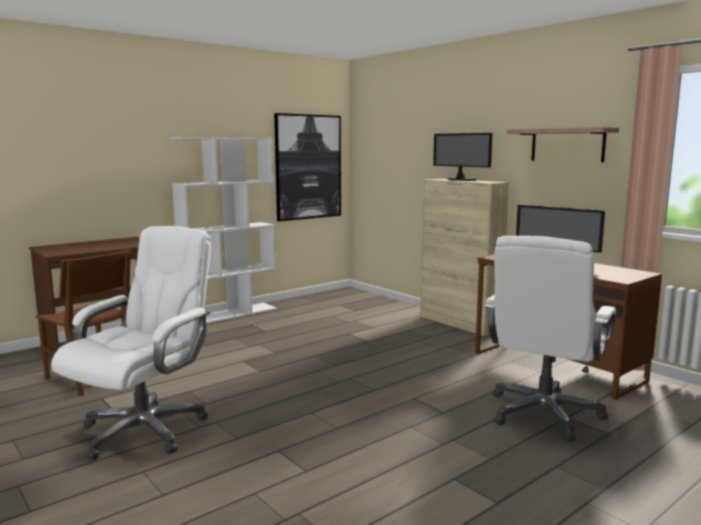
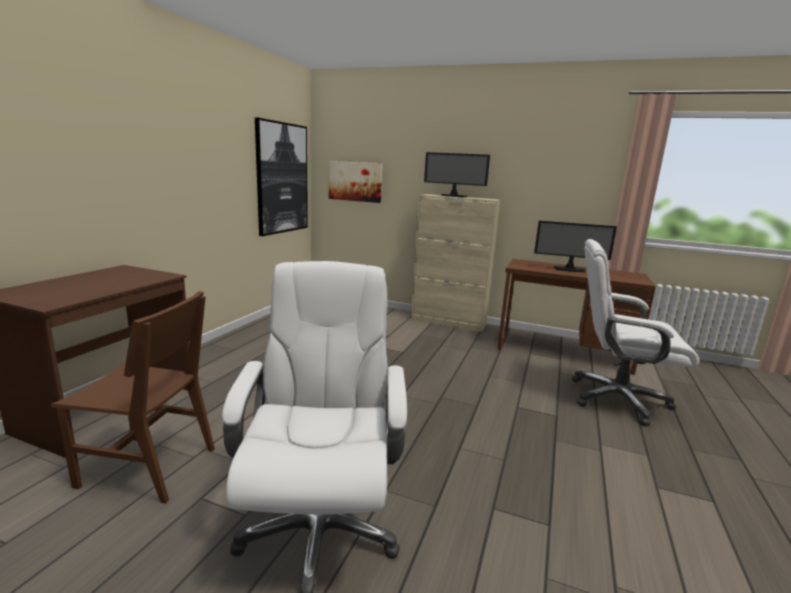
camera: 30 degrees left, 5 degrees up
white bookcase [169,137,277,324] -> none
white office chair [484,236,616,441] -> white office chair turned 105 degrees clockwise [572,239,699,426]
shelf [507,127,619,162] -> none
none -> picture [329,161,382,203]

